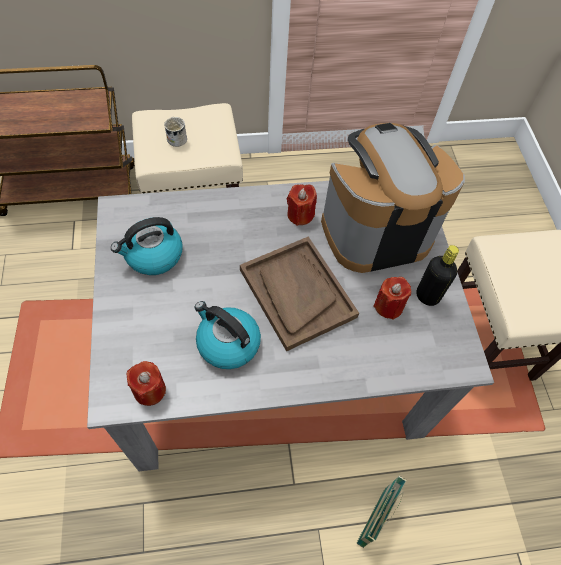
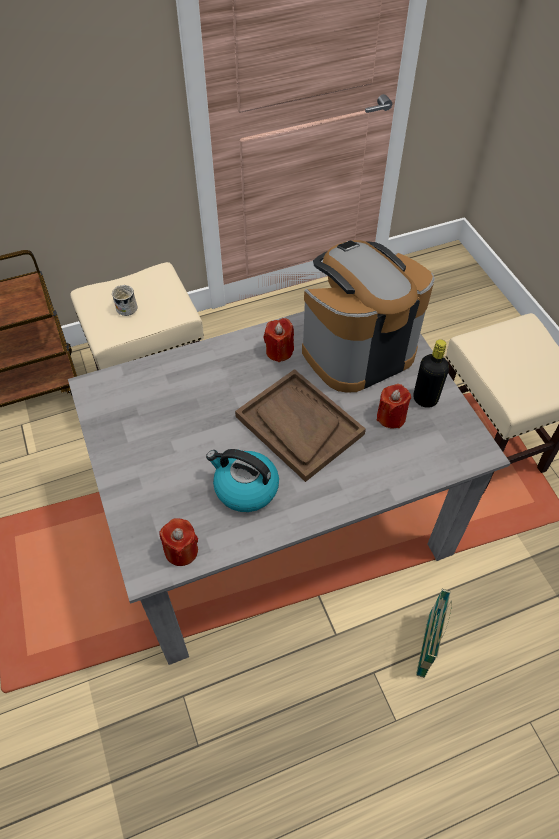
camera: 10 degrees left, 5 degrees down
kettle [111,217,183,275] -> none

